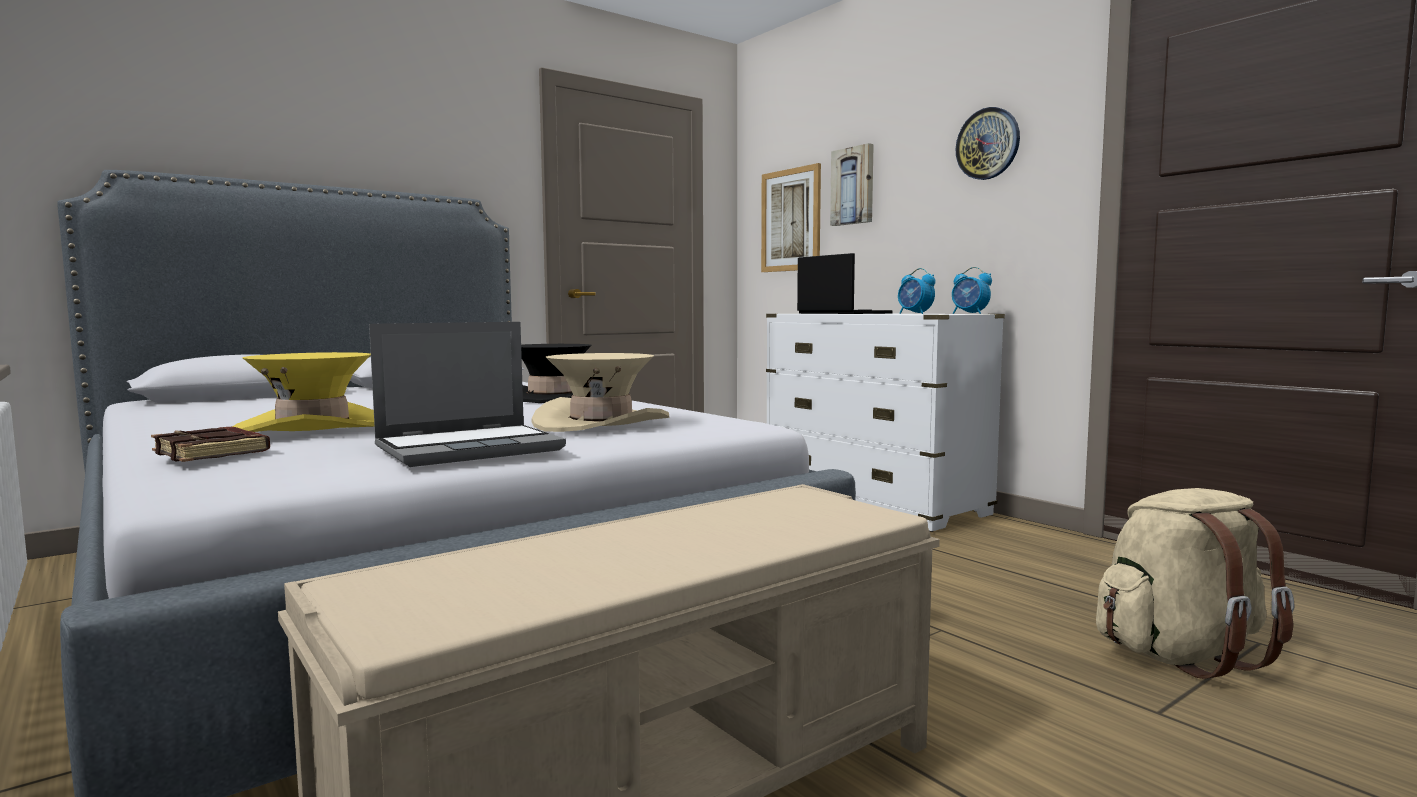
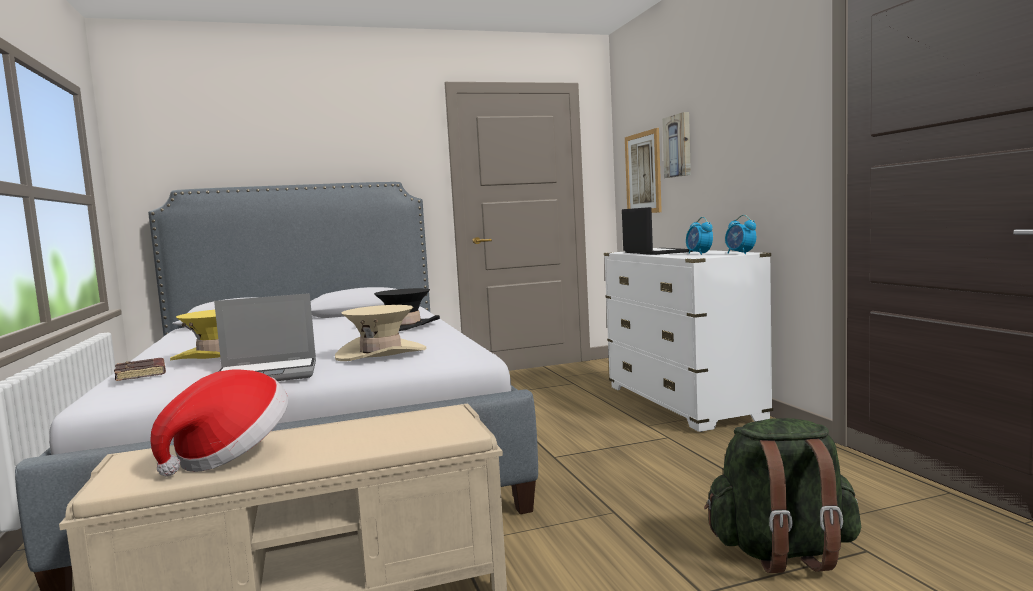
camera: 20 degrees right, 0 degrees up
wall clock [956,107,1020,180] -> none
beige backpack [1096,488,1295,679] -> green backpack [704,418,861,573]
none -> hat [150,369,288,477]

